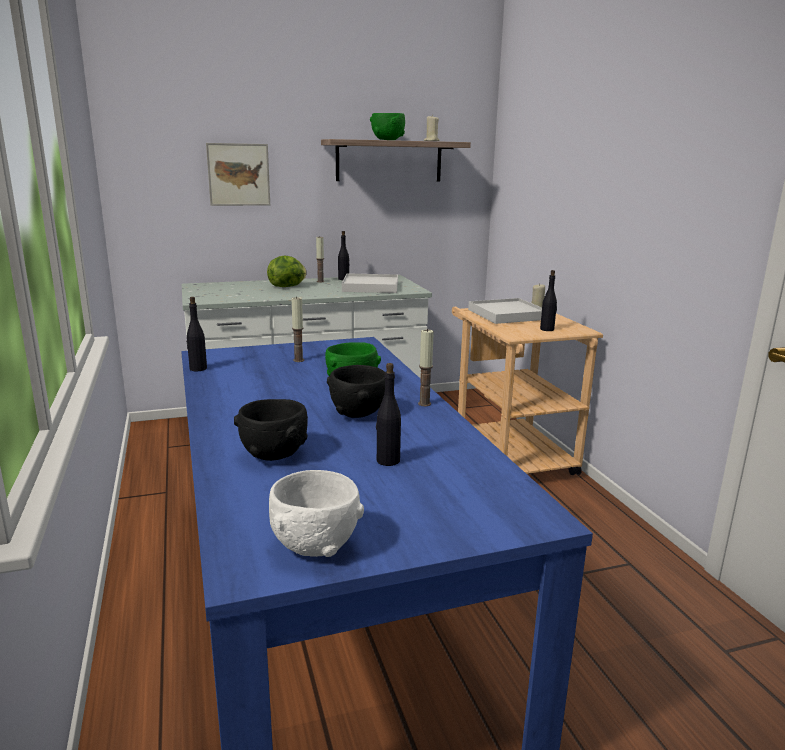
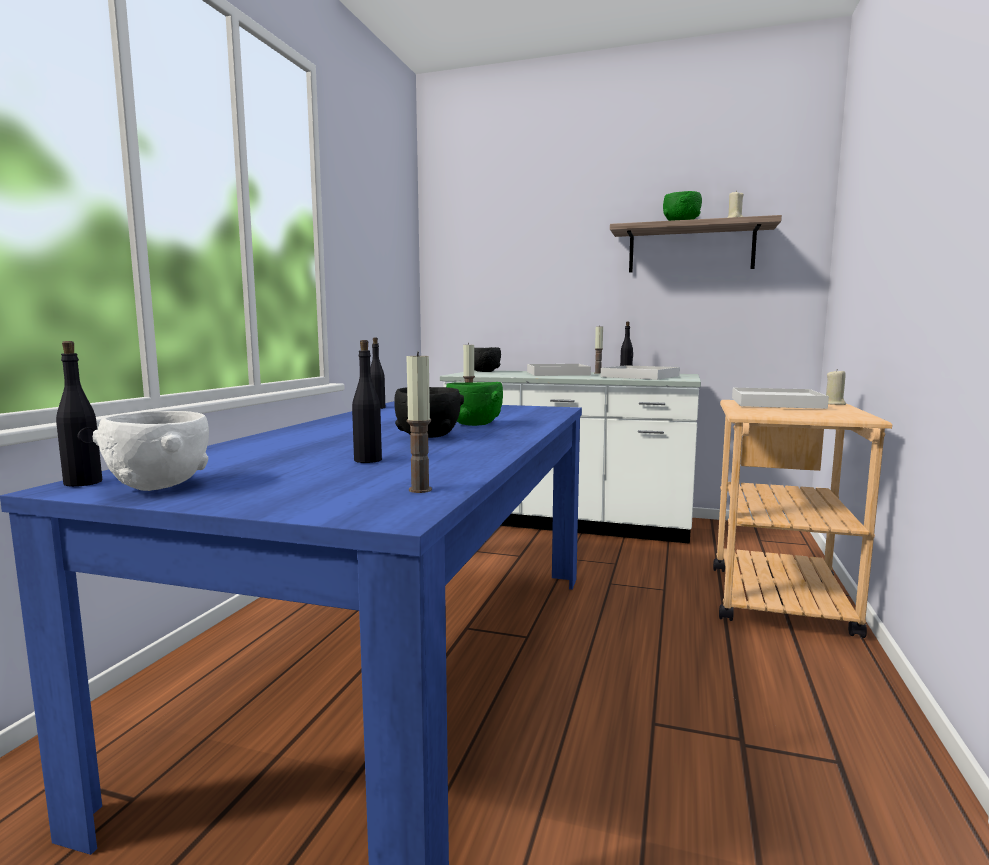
camera: 35 degrees right, 10 degrees down
picture [206,143,270,206] -> none
black bowl [234,399,308,461] -> black bowl moved to [474,347,501,372]
lettuce [267,255,307,287] -> white tray [527,364,591,376]
candle [418,329,434,406] -> candle moved to [407,352,432,493]
black bottle [540,270,557,331] -> black bottle moved to [56,341,102,487]

